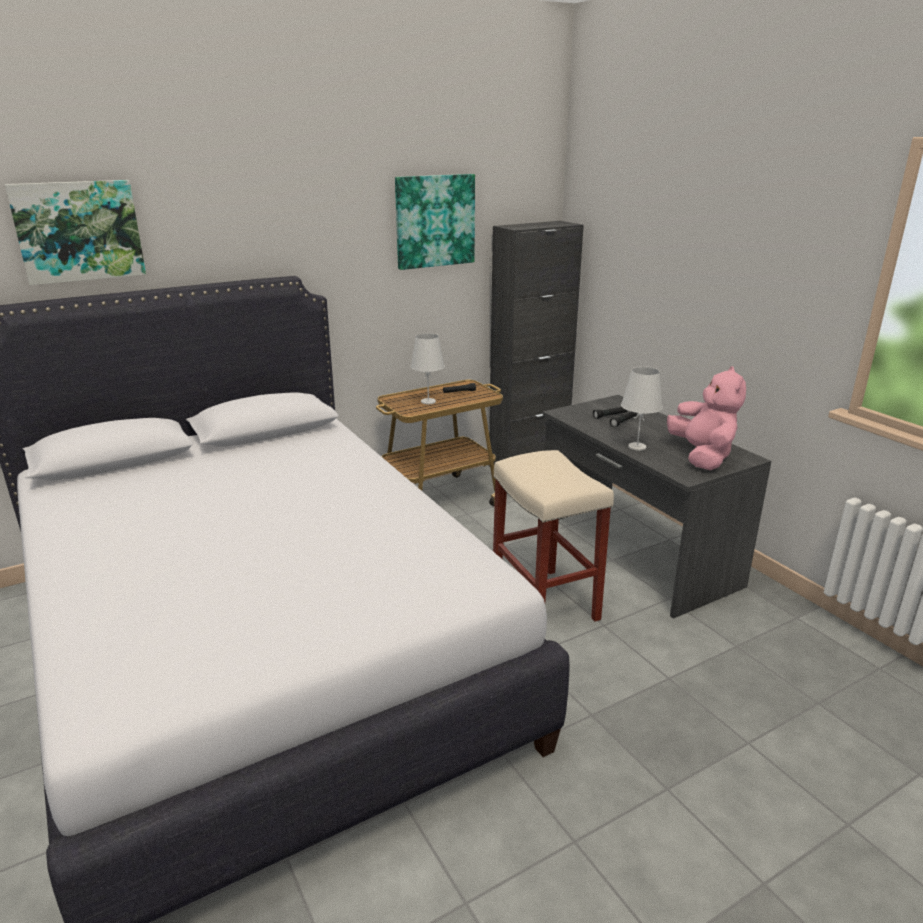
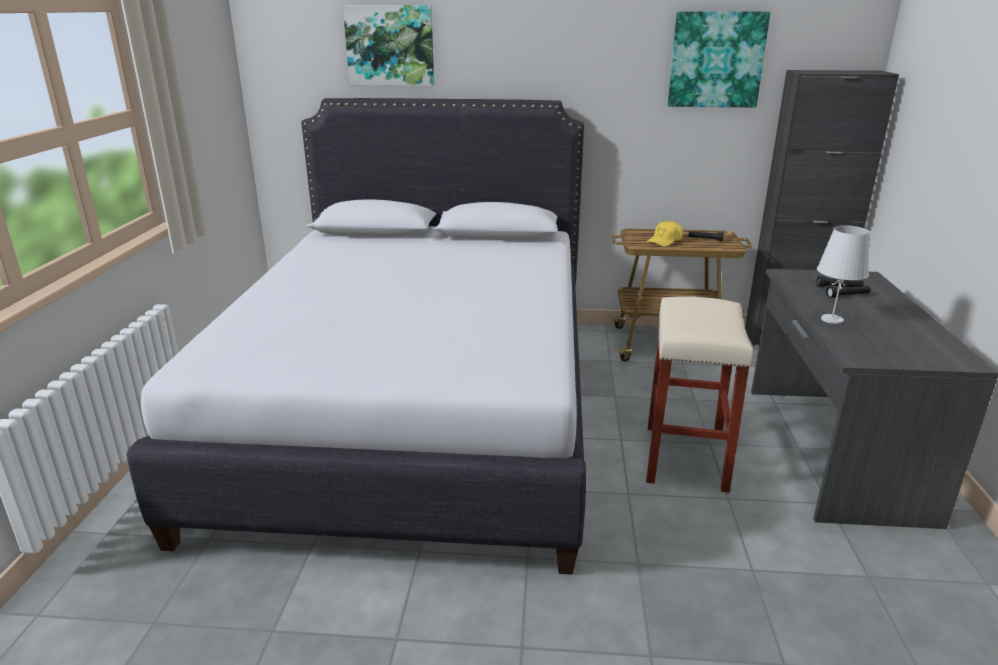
camera: 35 degrees right, 0 degrees up
white table lamp [411,333,445,404] -> yellow cap [647,221,683,247]
pink plush toy [667,366,746,470] -> none

